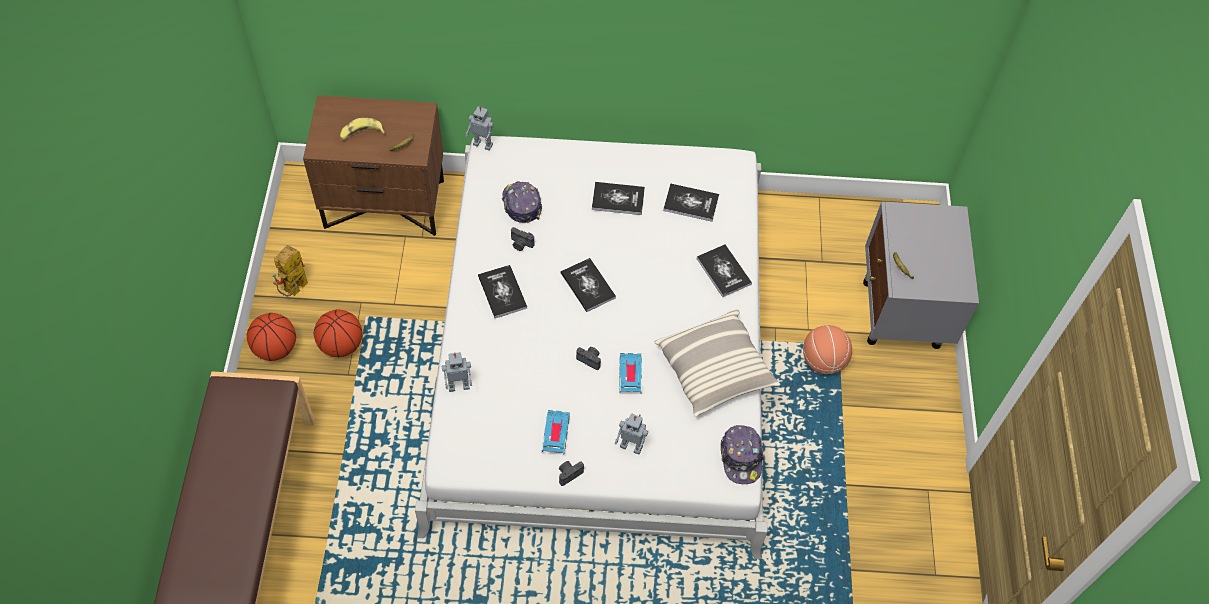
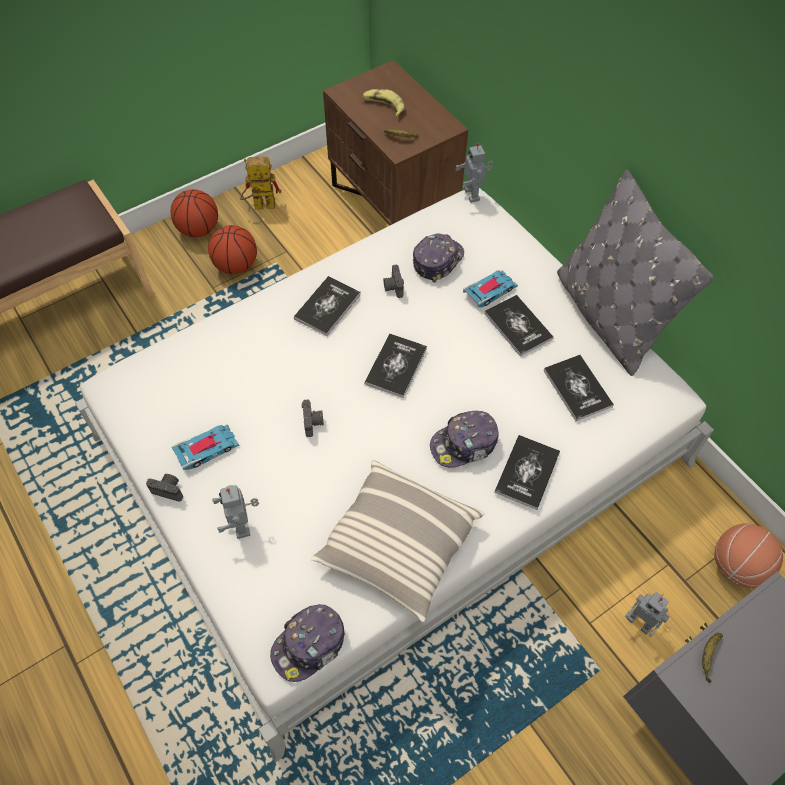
camera: 55 degrees right, 0 degrees up
toy robot [442,352,472,392] -> toy robot moved to [625,592,669,638]
toy car [619,353,642,393] -> toy car moved to [463,270,518,307]
basketball [803,325,852,374] -> basketball moved to [715,523,783,588]
none -> cap [430,411,499,468]
none -> grey pillow [557,170,714,376]

